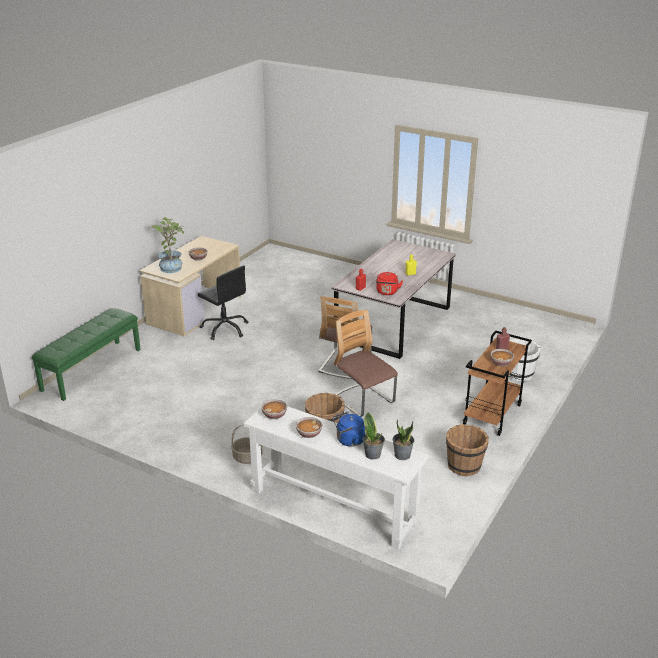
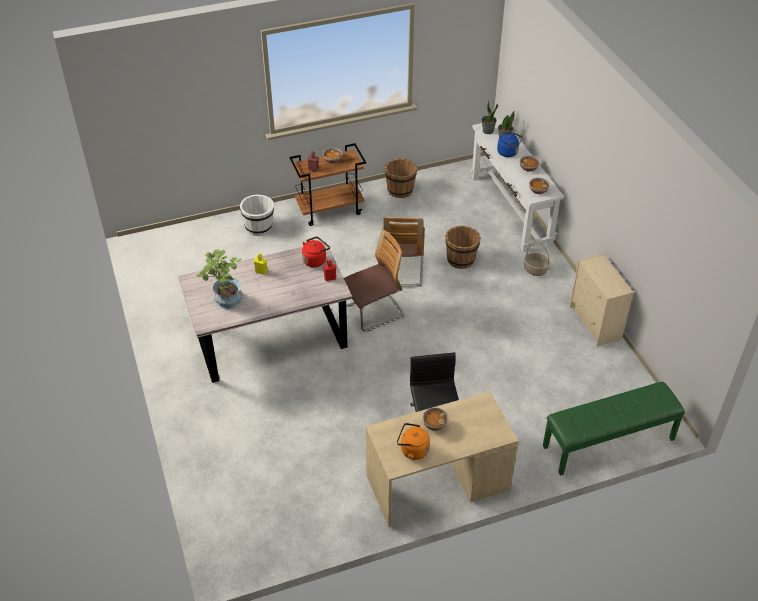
camera: 140 degrees left, 15 degrees up
potted plant [151,217,184,273] -> potted plant moved to [197,250,242,309]
none -> orange kettle [397,423,430,460]
none -> beige dresser [569,254,634,346]

